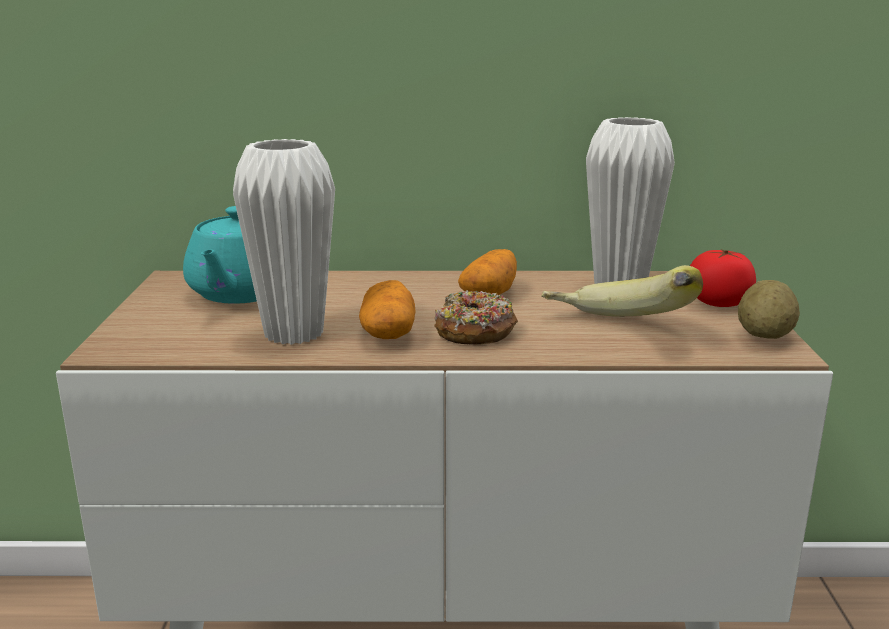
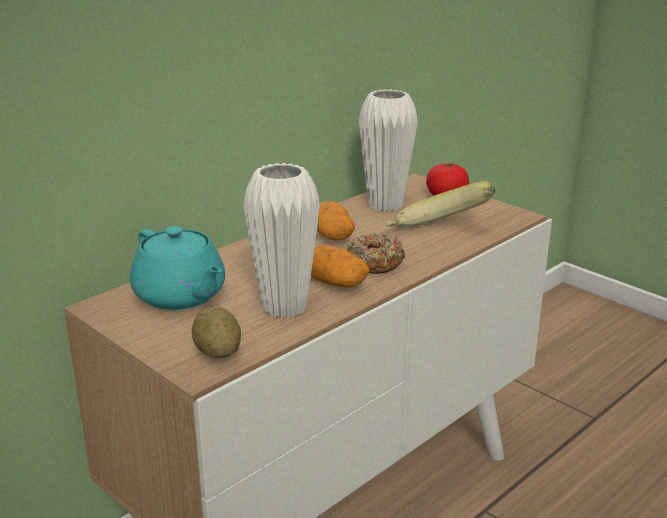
camera: 45 degrees left, 5 degrees up
potato [738,280,800,339] -> potato moved to [192,306,241,358]

